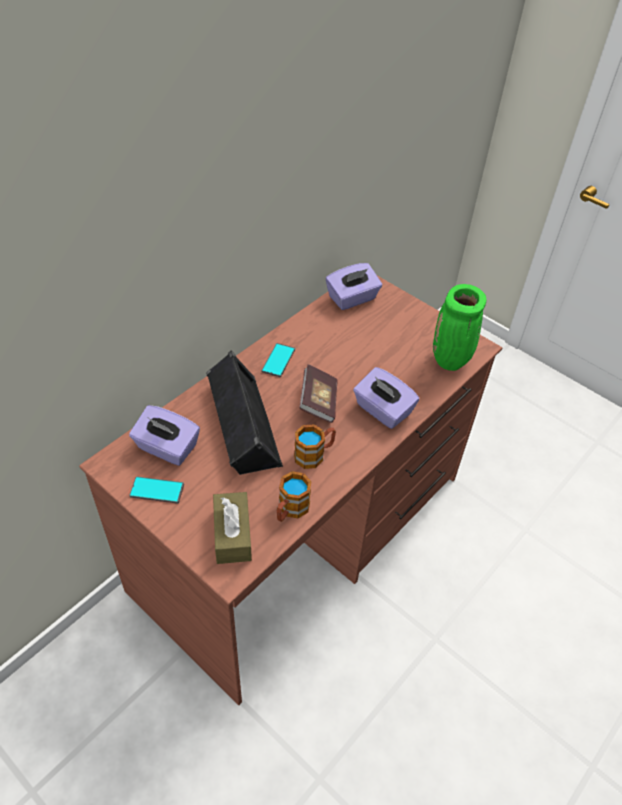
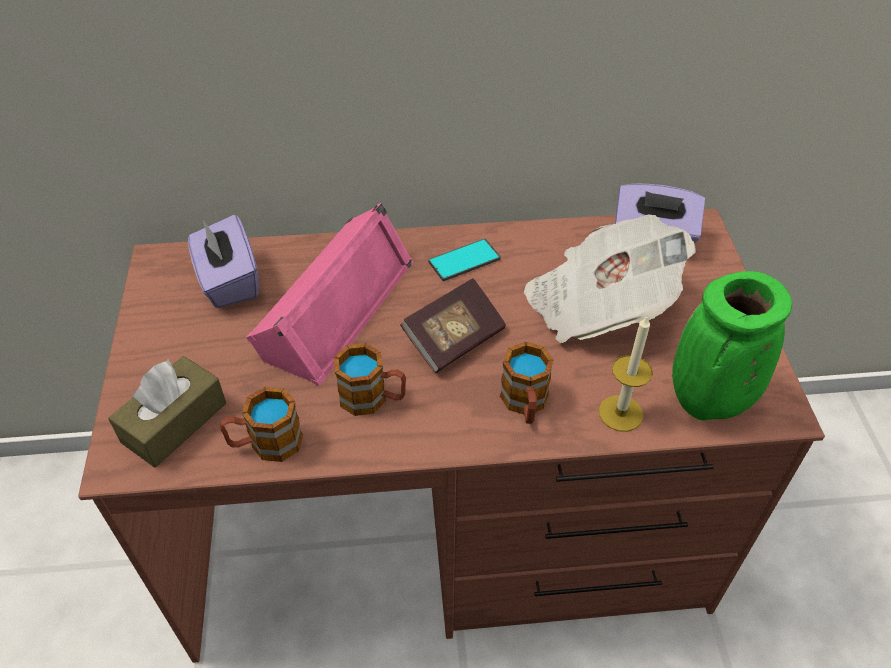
camera: 45 degrees right, 0 degrees up
phone [129,476,184,504] -> none
black speaker [206,350,283,475] -> pink speaker [246,203,414,386]
purple tissue box [353,367,419,429] -> mug [500,342,554,424]
none -> newspaper [524,215,696,343]
none -> candle [599,316,653,432]

